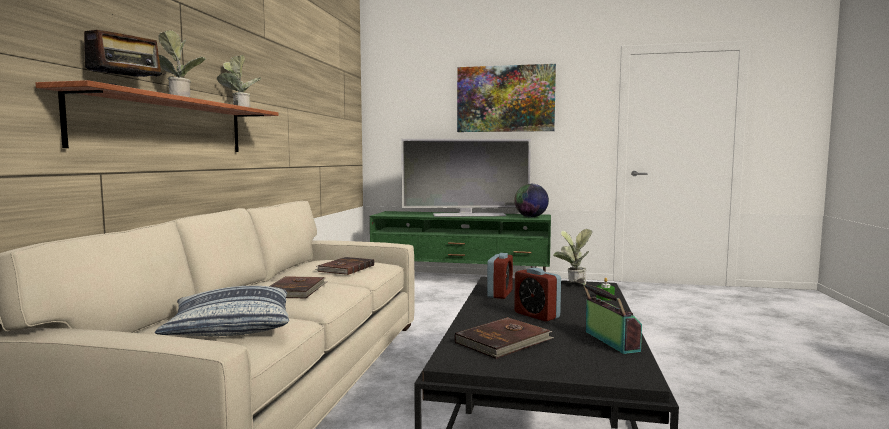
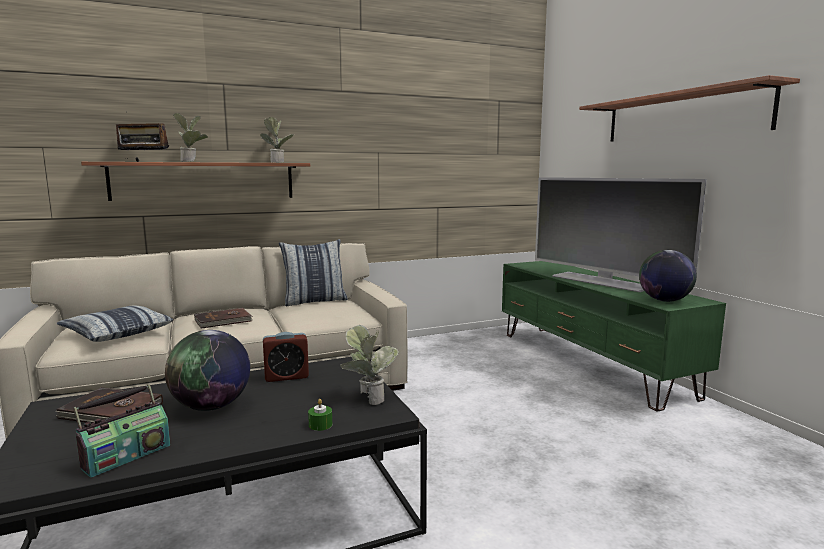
camera: 55 degrees right, 5 degrees up
brown book [315,257,374,275] -> none
picture [457,64,556,132] -> shelf [579,75,800,142]
alarm clock [514,268,561,321] -> globe [165,330,250,411]
none -> pillow [279,239,348,306]

